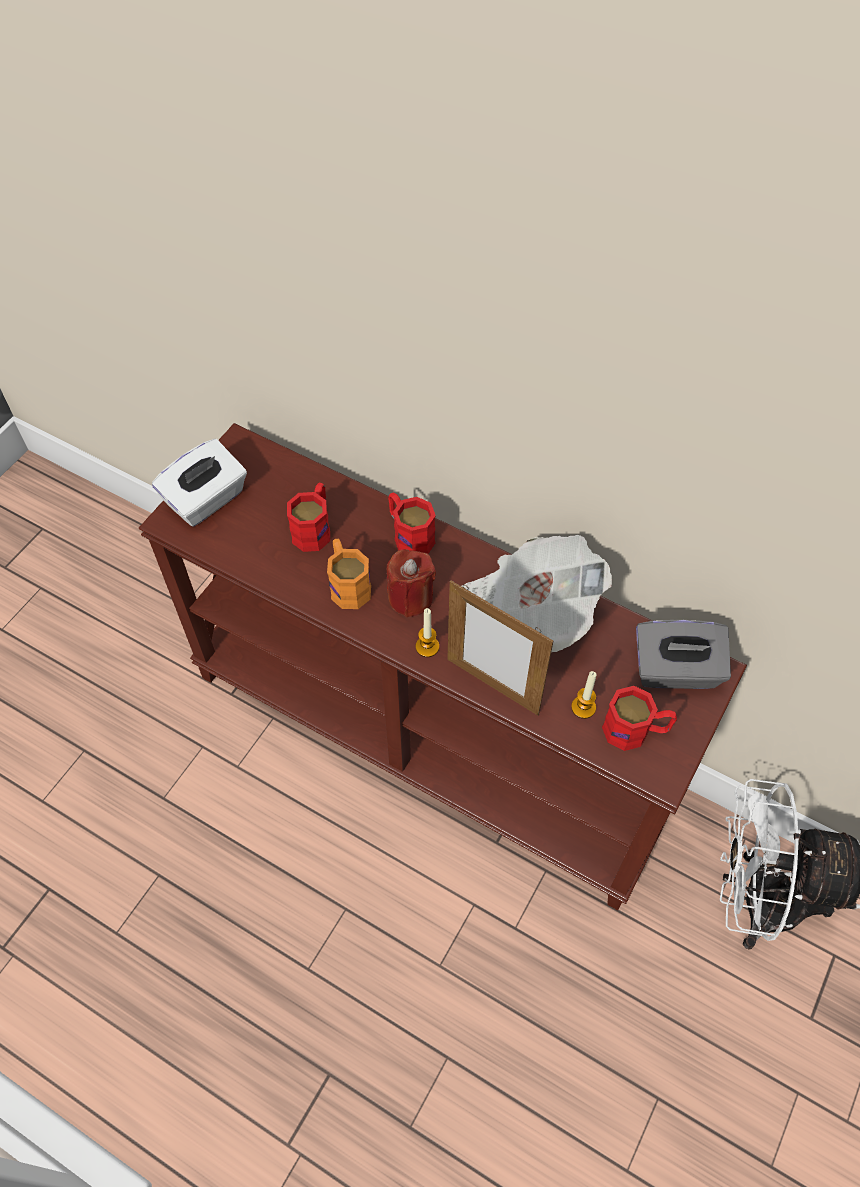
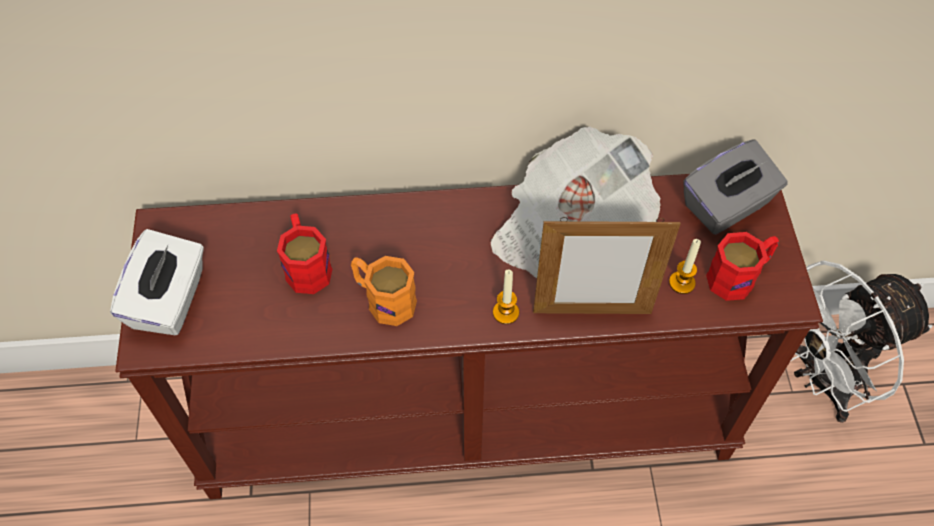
camera: 35 degrees left, 0 degrees up
red candle [387,549,436,617] -> none
red mug [388,492,436,554] -> none

